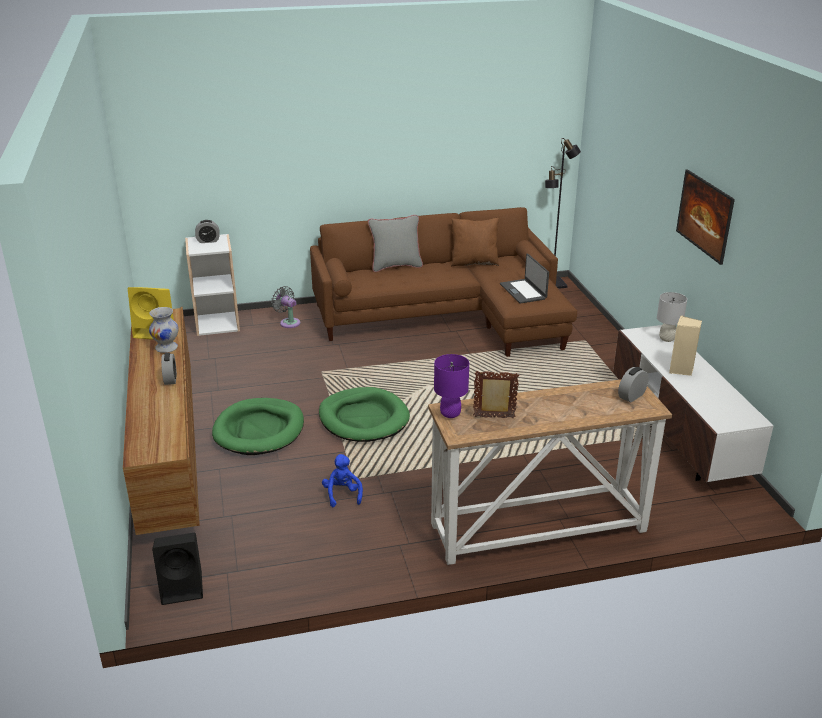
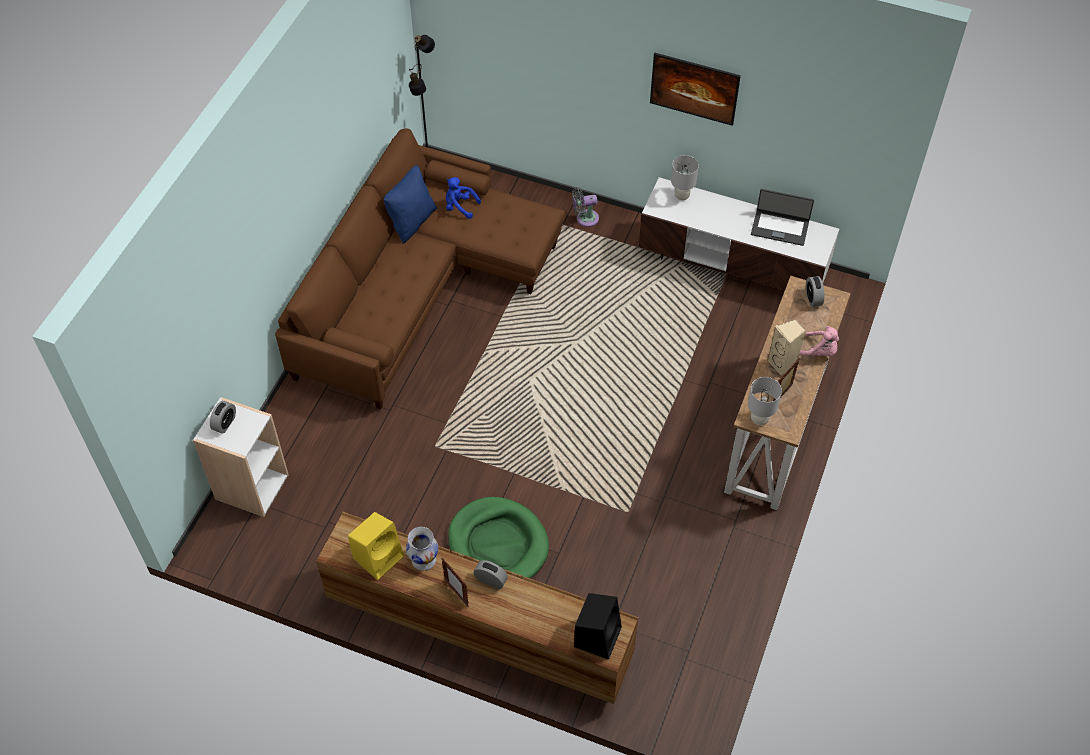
camera: 55 degrees left, 25 degrees up
black speaker [152,533,203,605] -> black speaker moved to [574,593,622,660]
grey fan [271,286,300,328] -> grey fan moved to [572,187,599,227]
green dog bed [319,387,410,442] -> none
blue plush toy [322,454,363,507] -> blue plush toy moved to [446,177,481,219]
grey pillow [368,215,423,272] -> none
purple table lamp [434,354,469,418] -> grey table lamp [748,377,782,425]
brown pillow [451,218,499,266] -> blue pillow [383,165,438,244]
laptop [500,254,549,304] -> laptop moved to [751,189,814,246]
beige speaker [669,316,702,376] -> beige speaker moved to [767,319,806,376]
none -> picture frame [441,558,469,607]
none -> pink plush toy [799,326,839,357]

